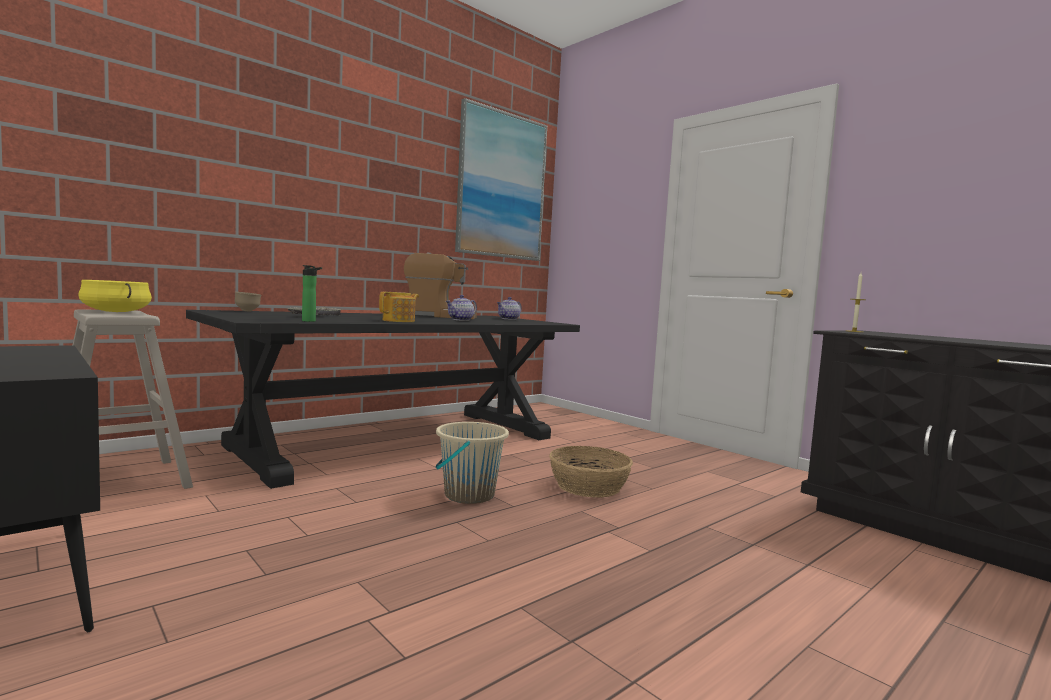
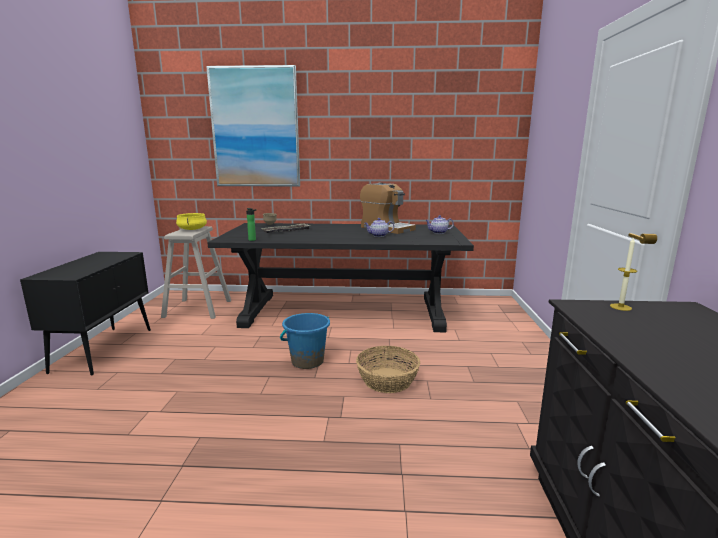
camera: 45 degrees right, 10 degrees up
teapot [379,292,419,322] -> none
beige bucket [435,422,509,504] -> blue bucket [280,313,330,369]
picture [455,98,547,261] -> picture moved to [206,65,300,187]

